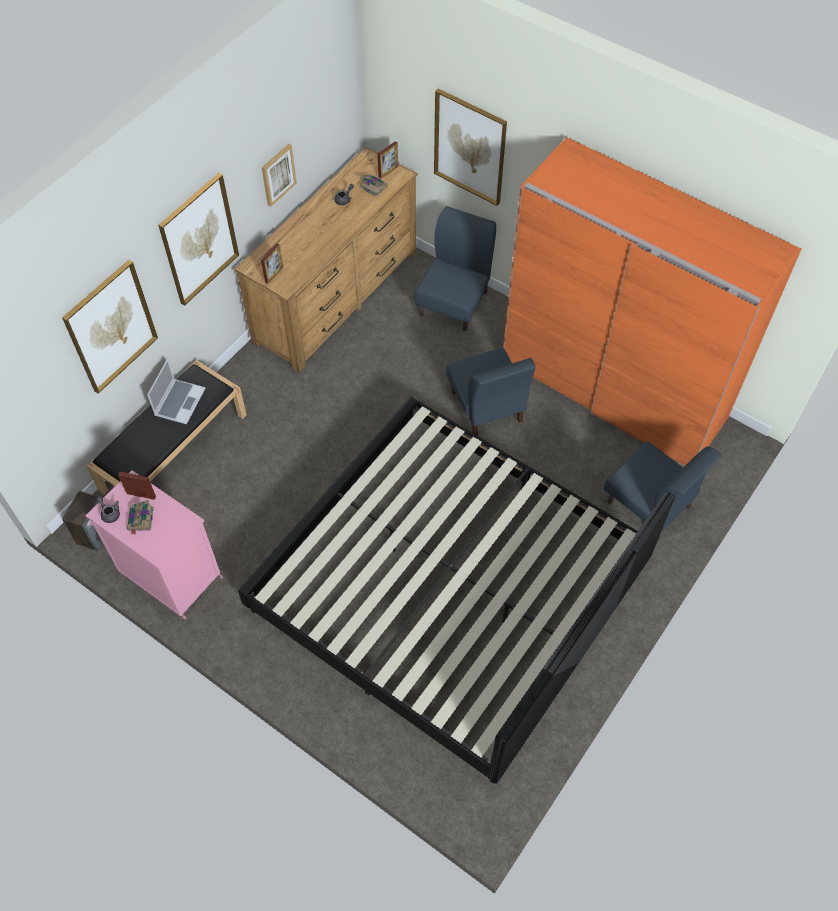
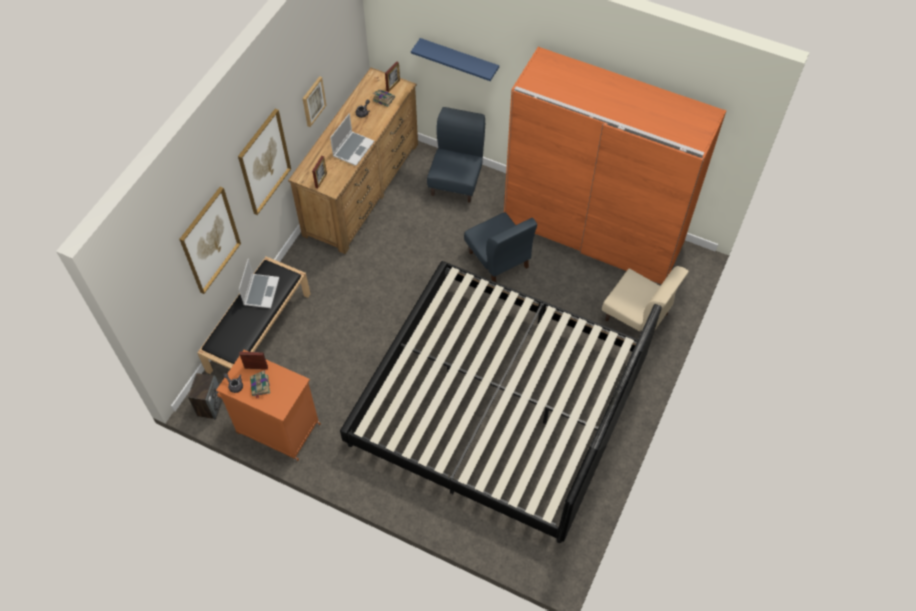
camera: 10 degrees left, 0 degrees up
pink cabinet [86,470,223,620] -> orange cabinet [216,350,321,461]
picture [434,89,507,206] -> blue shelf [411,38,499,81]
blue chair [604,441,722,540] -> beige chair [602,266,689,331]
none -> laptop [330,113,374,166]

